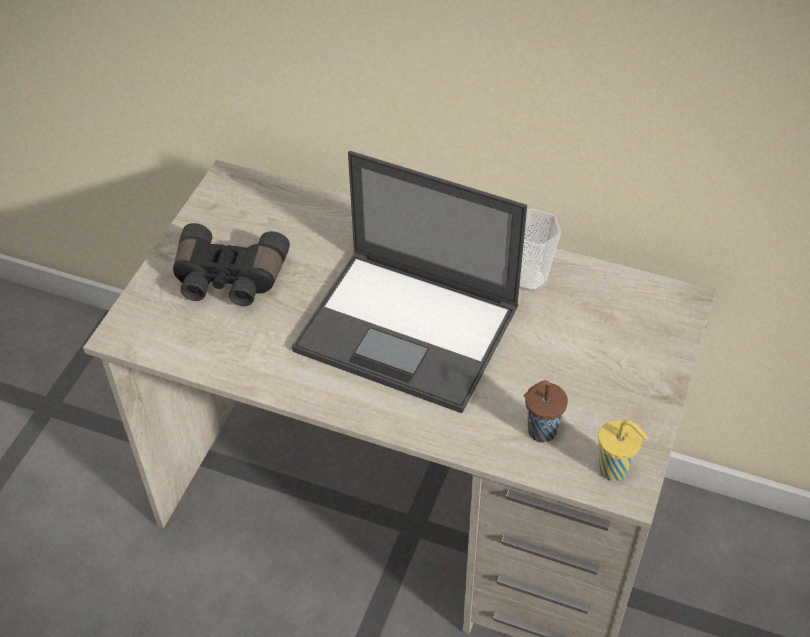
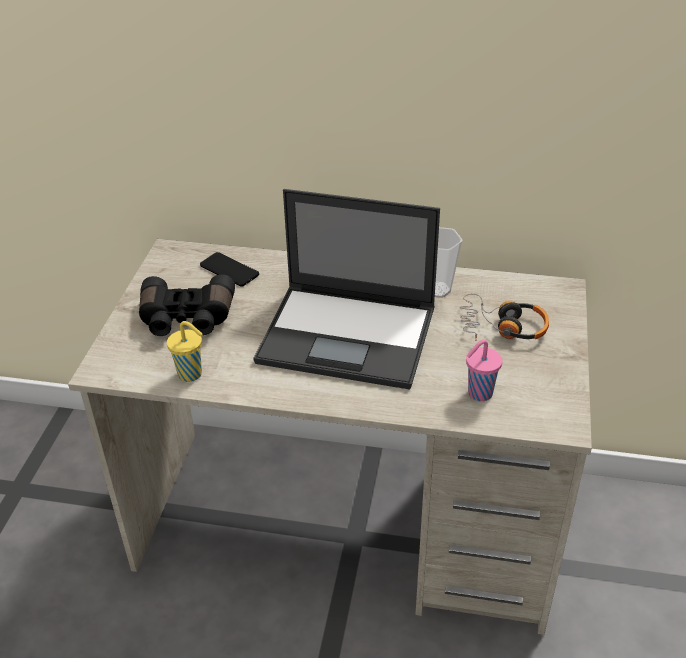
camera: 10 degrees left, 10 degrees down
brown cup [523,381,568,442] -> pink cup [466,340,503,401]
yellow cup [598,420,648,481] -> yellow cup moved to [167,321,202,382]
none -> phone [200,252,259,287]
none -> headphones [460,293,549,341]

